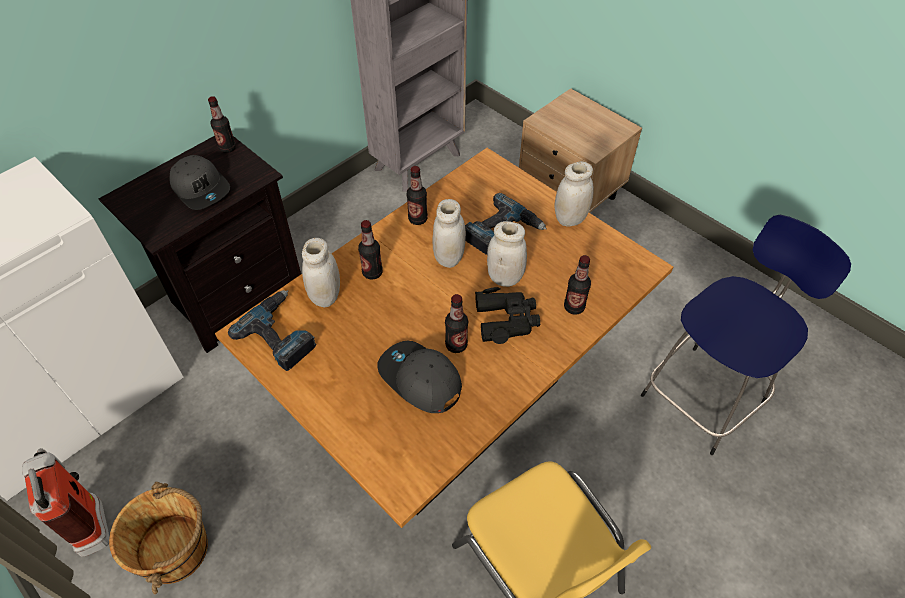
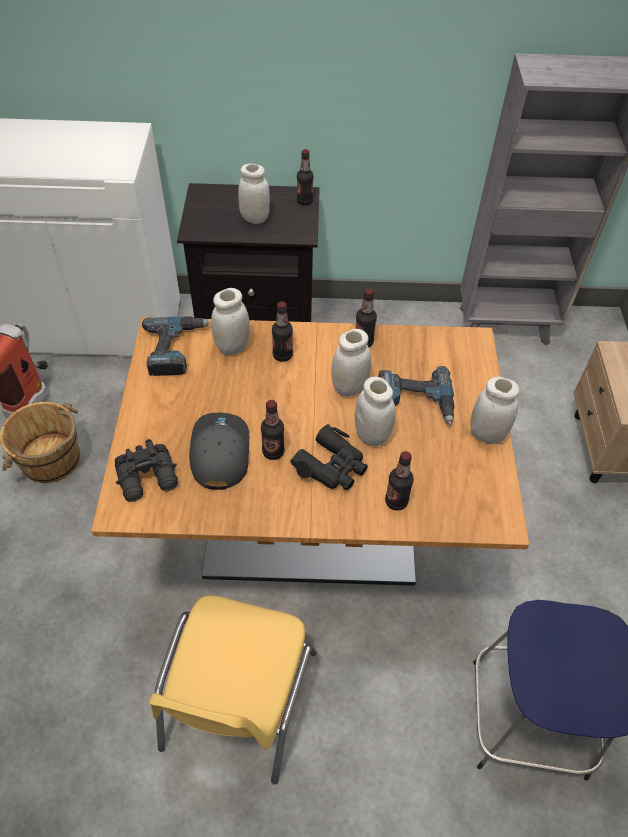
camera: 45 degrees right, 0 degrees up
grey cap [170,155,230,210] -> white jar [238,163,270,224]
none -> black binoculars [115,439,178,502]

